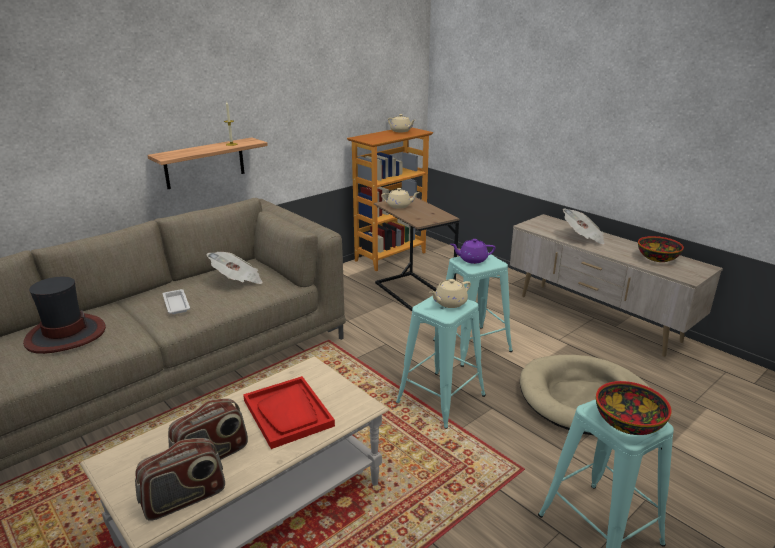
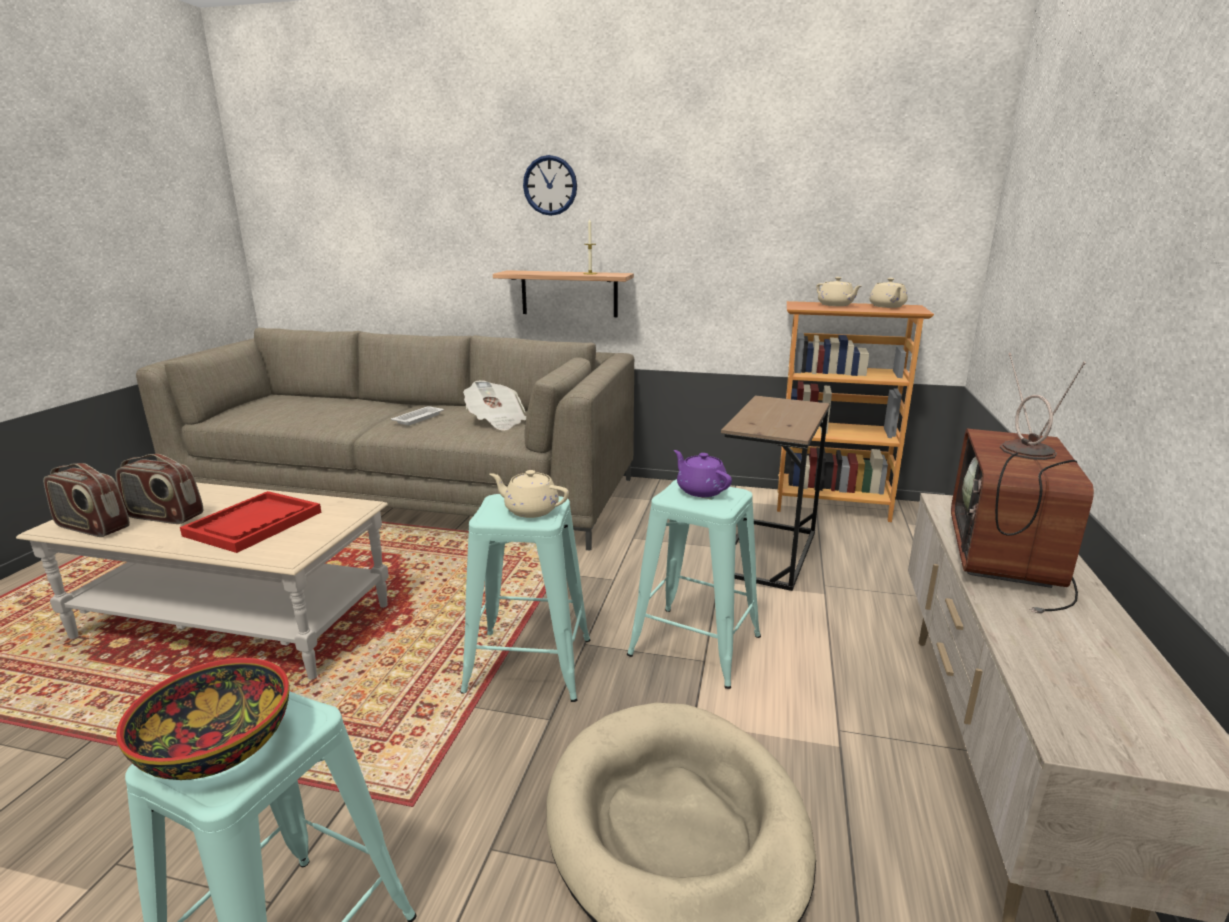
camera: 55 degrees right, 5 degrees down
hat [23,277,106,354] -> none
beige teapot [381,188,420,209] -> beige teapot moved to [816,277,861,306]
newspaper [563,208,605,245] -> television [951,353,1094,613]
bowl [638,236,684,262] -> none
none -> wall clock [523,155,577,216]

